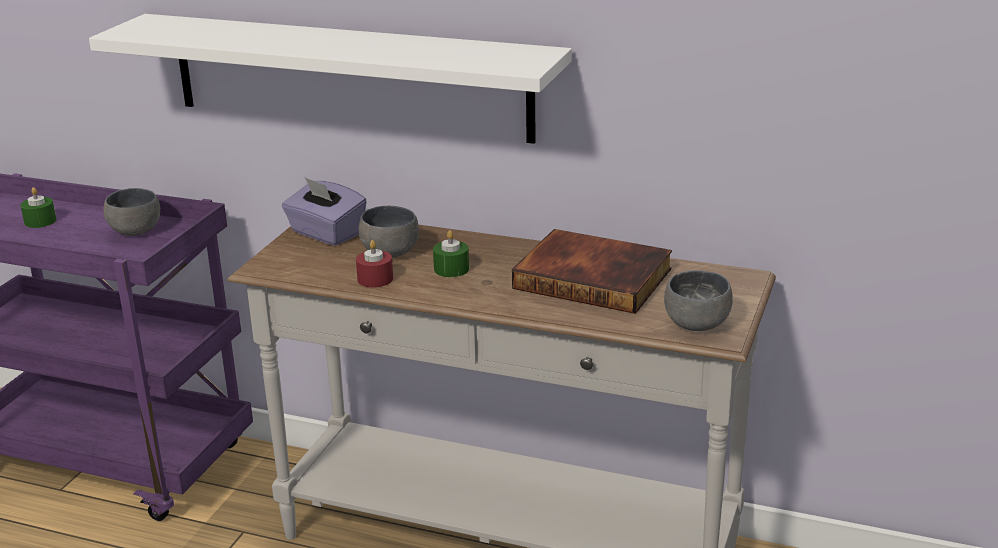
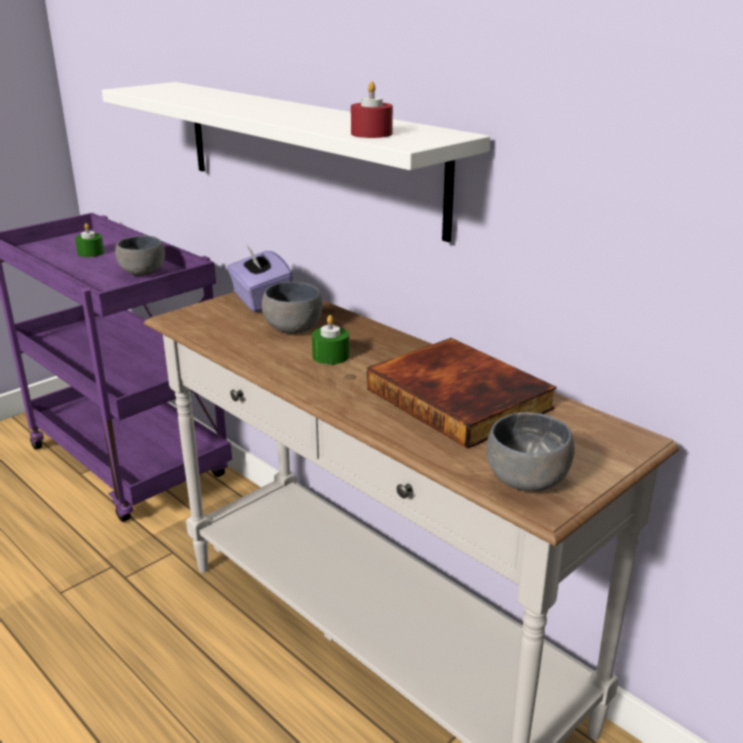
camera: 25 degrees right, 0 degrees up
red candle [356,240,393,287] -> red candle moved to [351,81,393,138]

